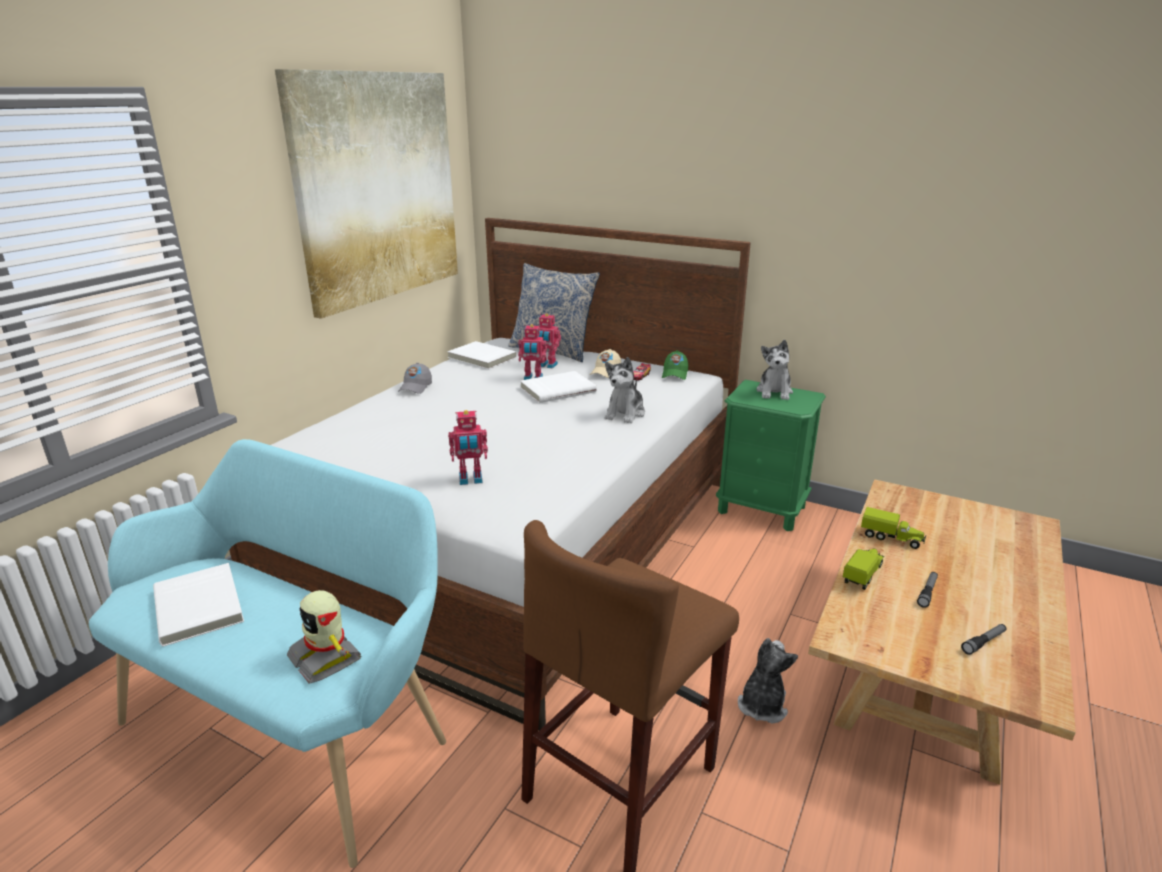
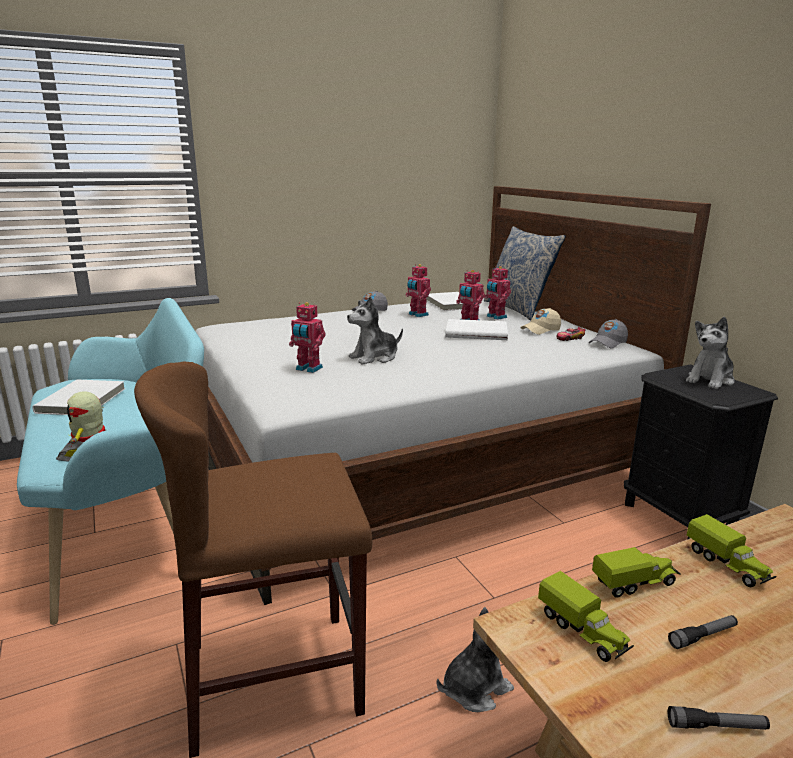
camera: 35 degrees right, 5 degrees down
picture [275,69,458,319] -> none
plush toy [605,357,645,423] -> plush toy moved to [347,296,403,365]
green cap [662,350,688,380] -> grey cap [588,319,628,349]
green nightstand [716,380,826,531] -> black nightstand [624,364,778,540]
none -> toy robot [406,264,431,317]
none -> toy truck [538,571,634,662]

